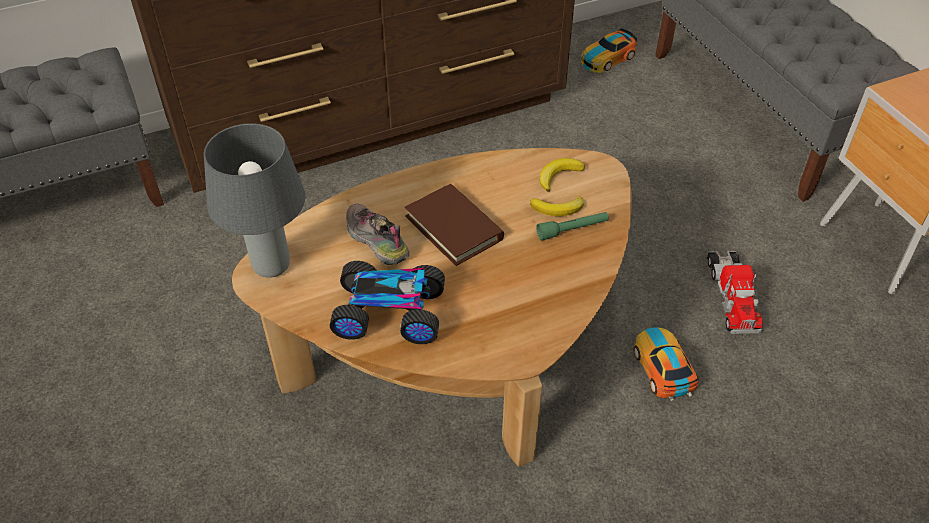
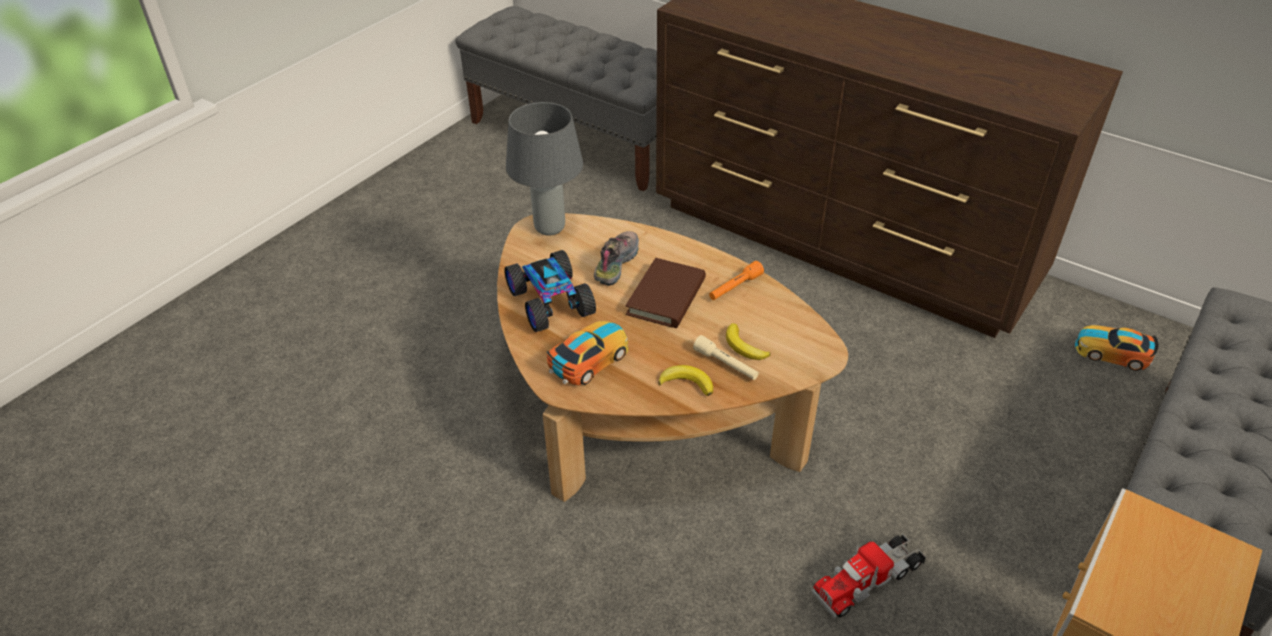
camera: 60 degrees right, 5 degrees down
green flashlight [536,212,608,241] -> beige flashlight [693,335,759,380]
banana [539,158,585,192] -> banana moved to [658,365,713,396]
toy car [633,327,698,401] -> toy car moved to [547,321,629,386]
none -> orange flashlight [709,261,764,300]

